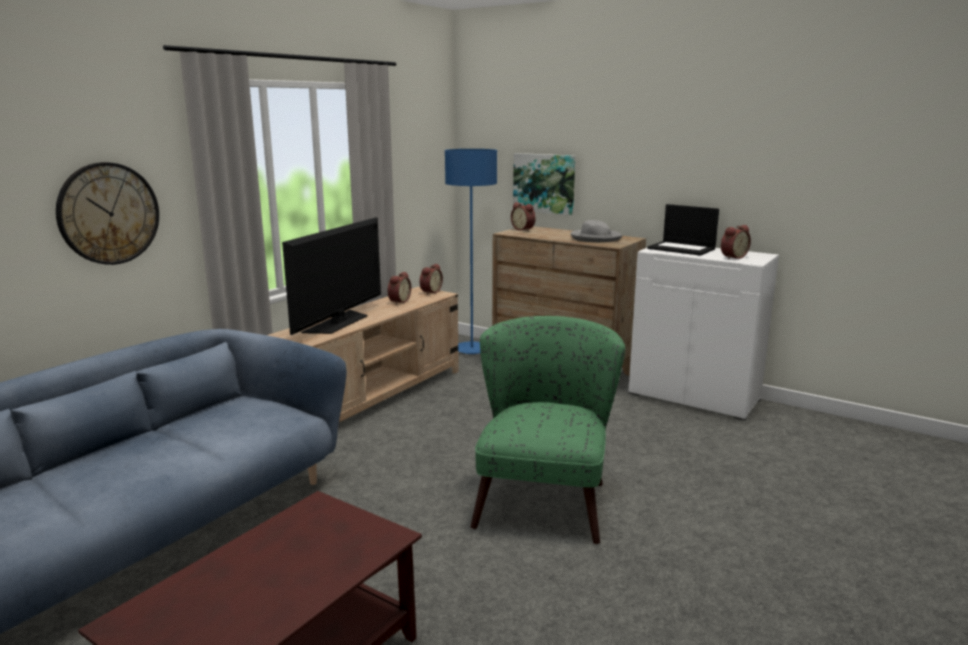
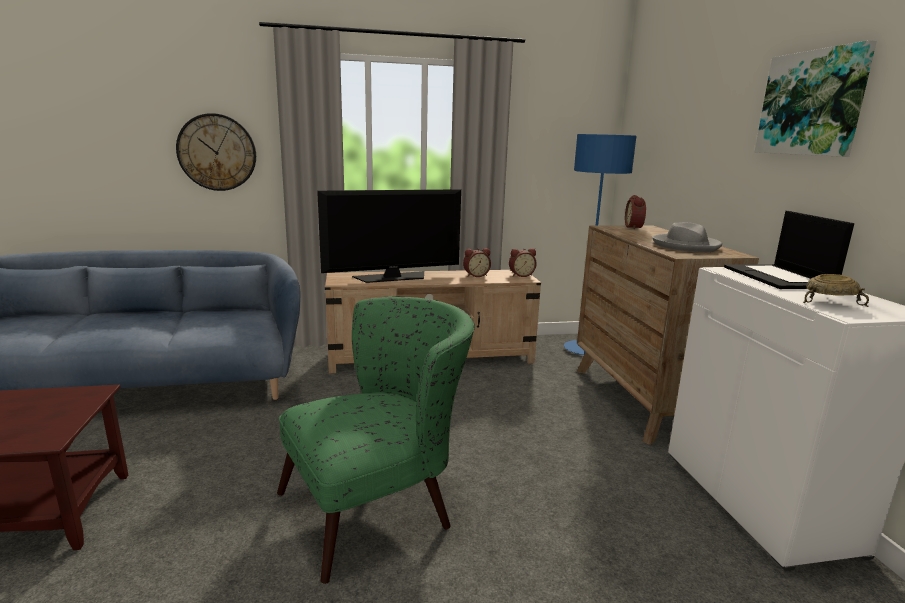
camera: 45 degrees right, 0 degrees up
picture [513,153,575,216] -> picture moved to [754,40,877,157]
alarm clock [721,225,751,259] -> beige bowl [803,274,869,307]

